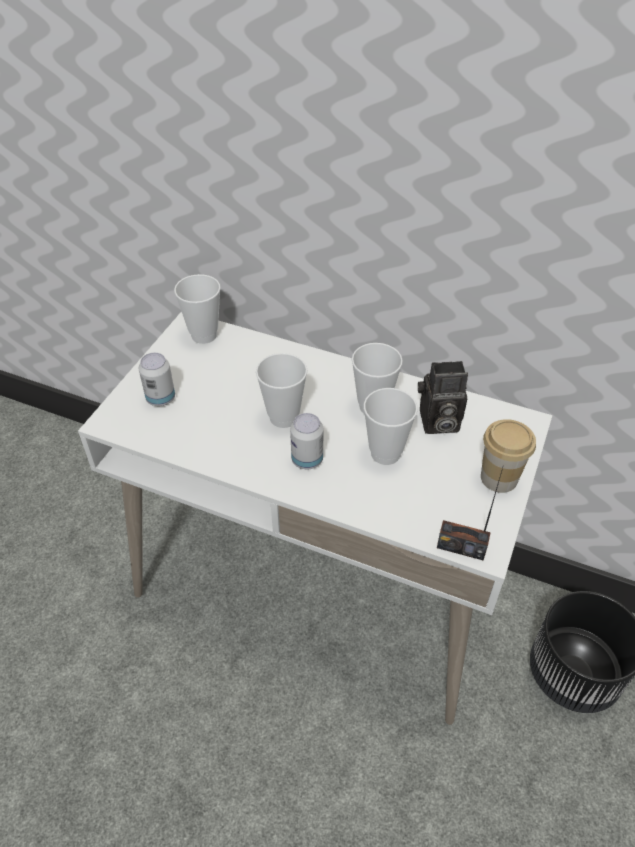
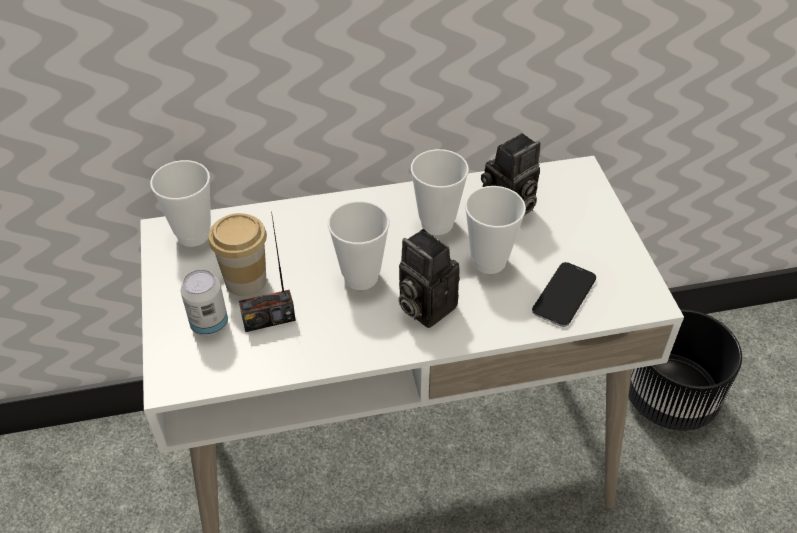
camera: 35 degrees left, 0 degrees up
can [290,413,323,469] -> camera [398,229,460,328]
radio [437,468,503,561] -> radio moved to [239,212,296,332]
cup [481,419,536,493] -> cup moved to [209,213,267,296]
none -> phone [532,262,596,327]

